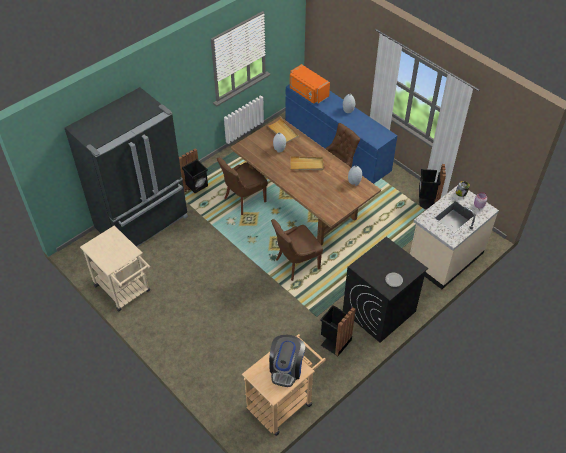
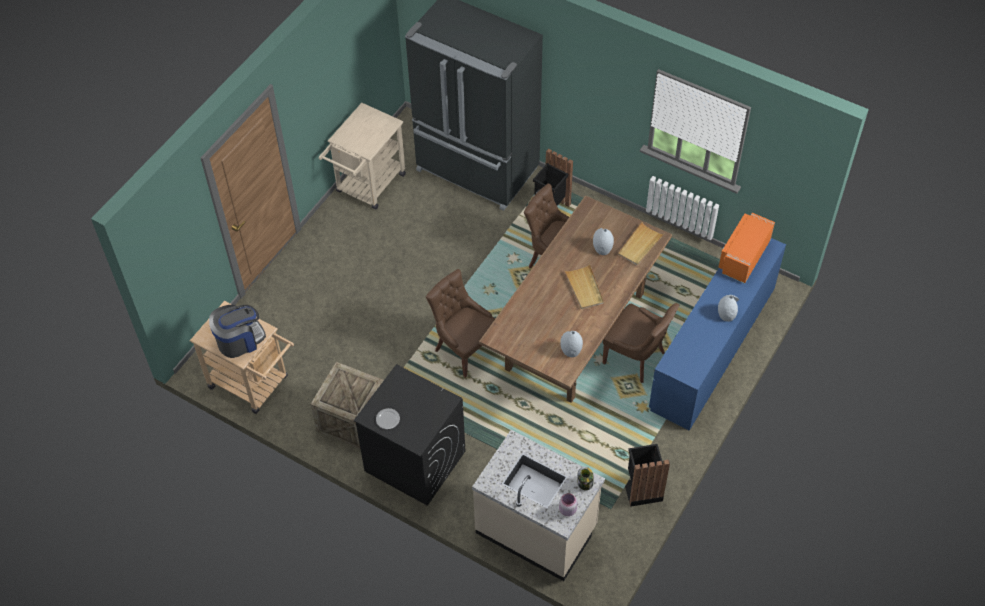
camera: 75 degrees right, 5 degrees up
coffee machine [269,335,305,387] -> coffee machine turned 150 degrees clockwise [209,305,266,358]
black trash can [320,305,356,356] -> crate [310,362,384,449]

